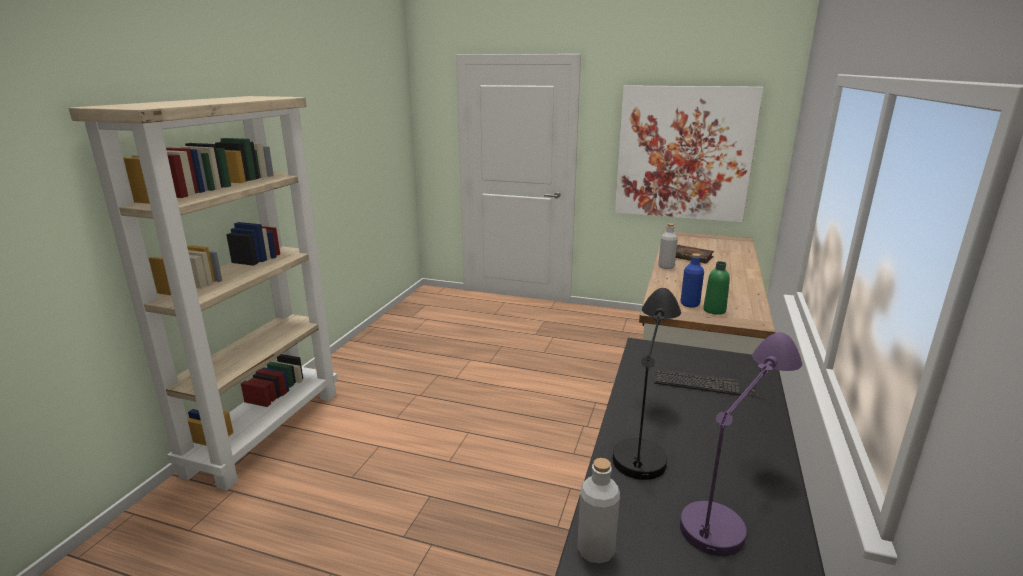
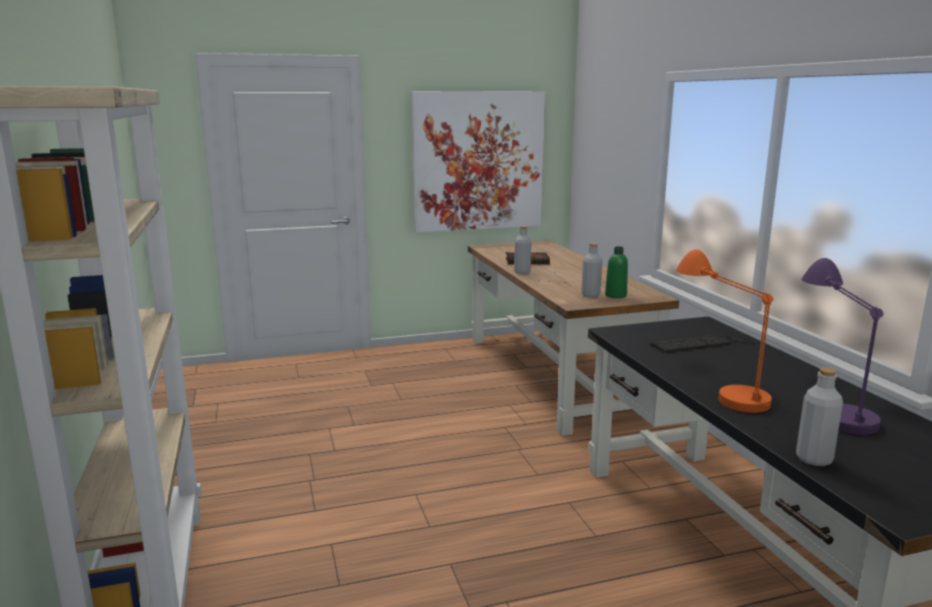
camera: 35 degrees left, 5 degrees down
black table lamp [613,288,681,480] -> orange table lamp [676,249,773,413]
blue bottle [681,253,704,307] -> grey bottle [581,243,602,297]

